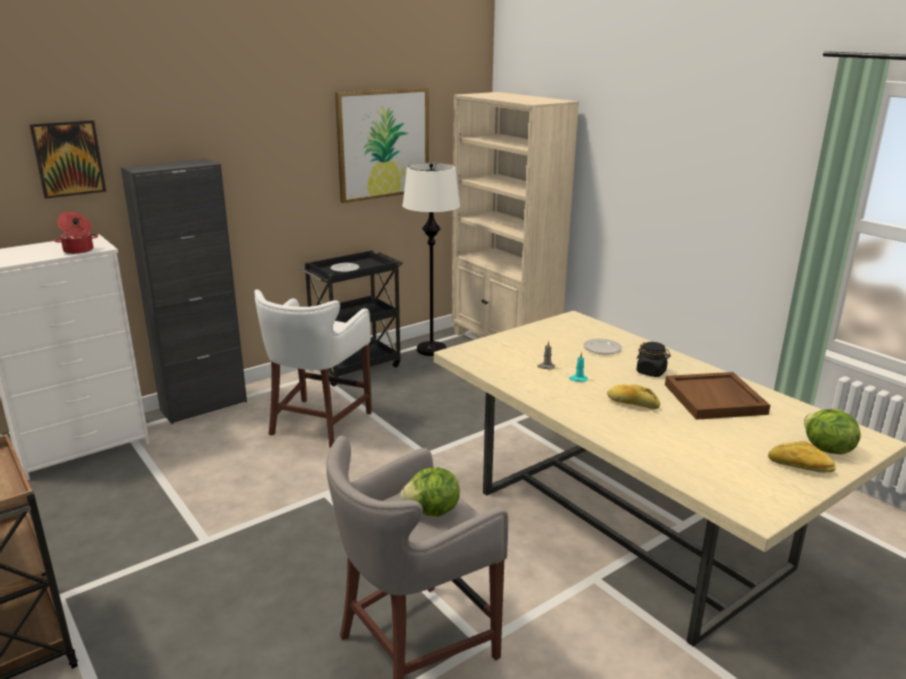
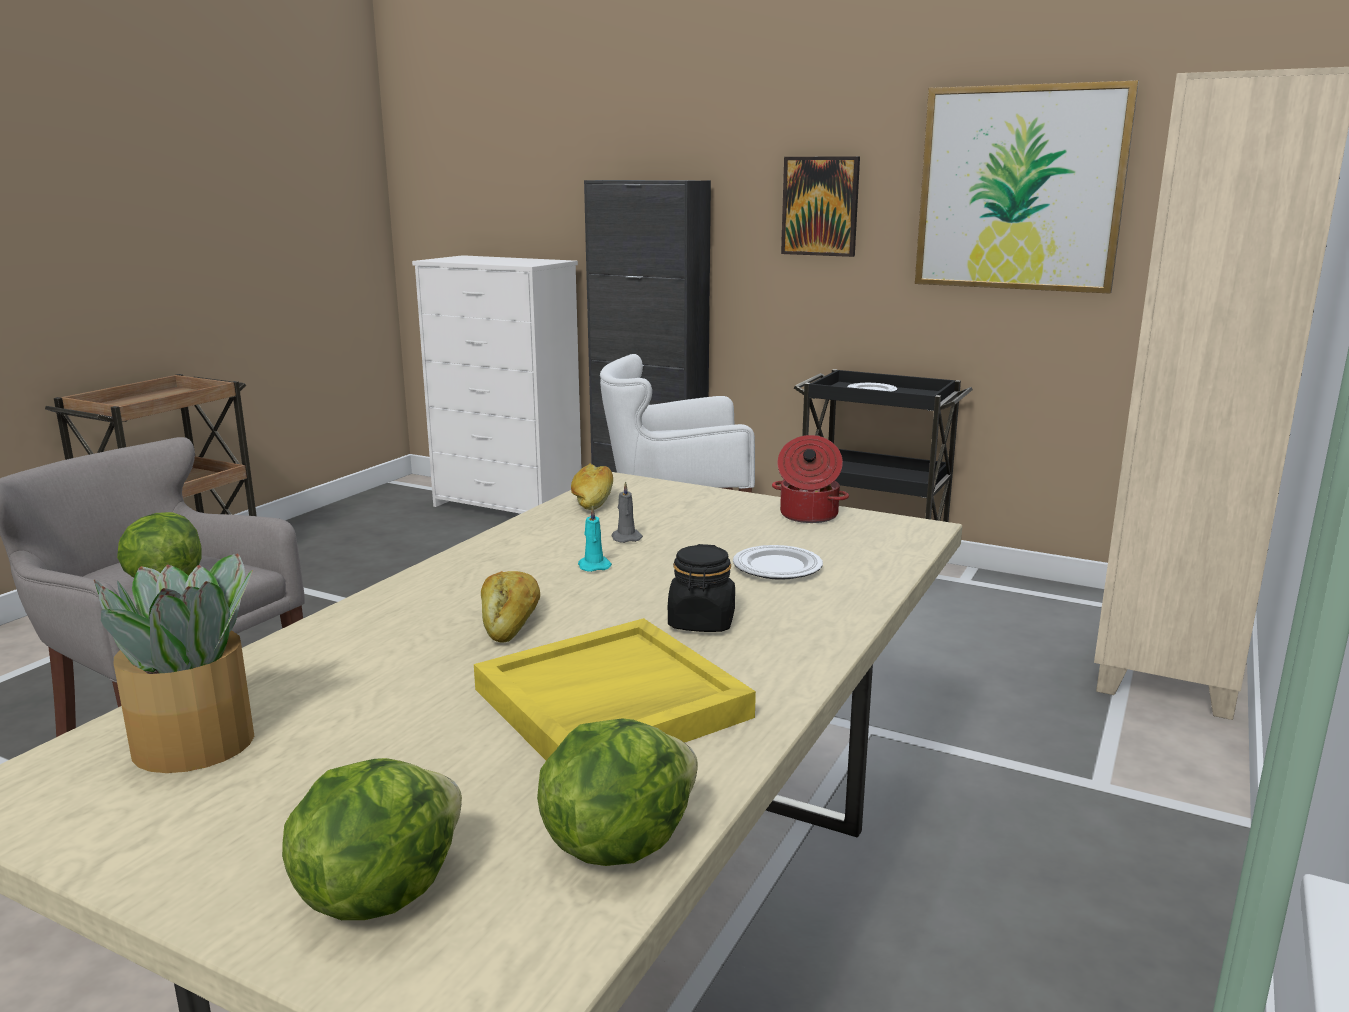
camera: 65 degrees right, 5 degrees down
picture [29,120,106,199] -> picture moved to [781,156,860,257]
cooking pot [54,212,98,254] -> cooking pot moved to [772,435,849,523]
white floor lamp [402,163,460,356] -> none
brown tray [665,372,770,420] -> yellow tray [474,618,756,760]
bread [768,441,835,473] -> bread moved to [571,463,613,510]
none -> potted plant [94,554,254,773]
none -> lettuce [537,719,698,866]

